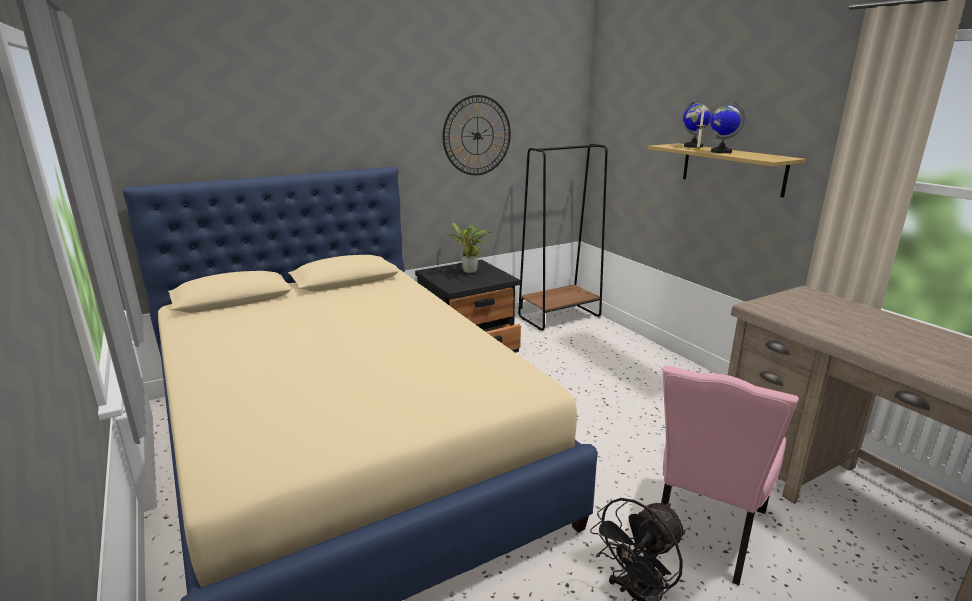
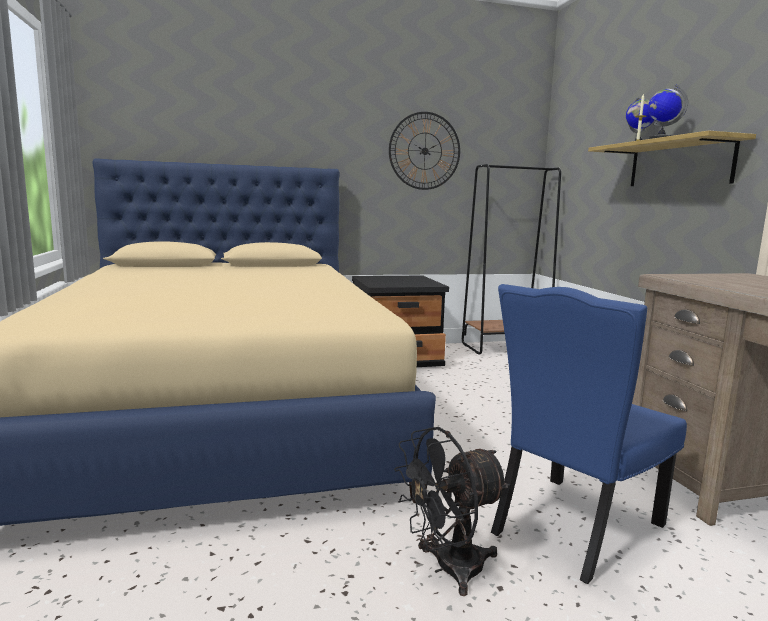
camera: 15 degrees right, 10 degrees down
potted plant [446,223,492,274] -> none
pink chair [661,365,799,585] -> blue chair [491,284,687,584]

